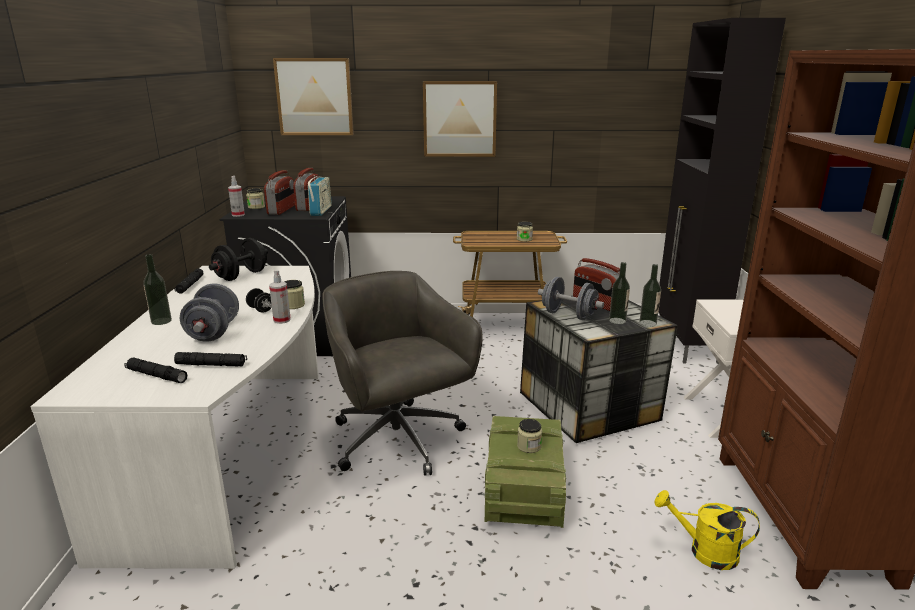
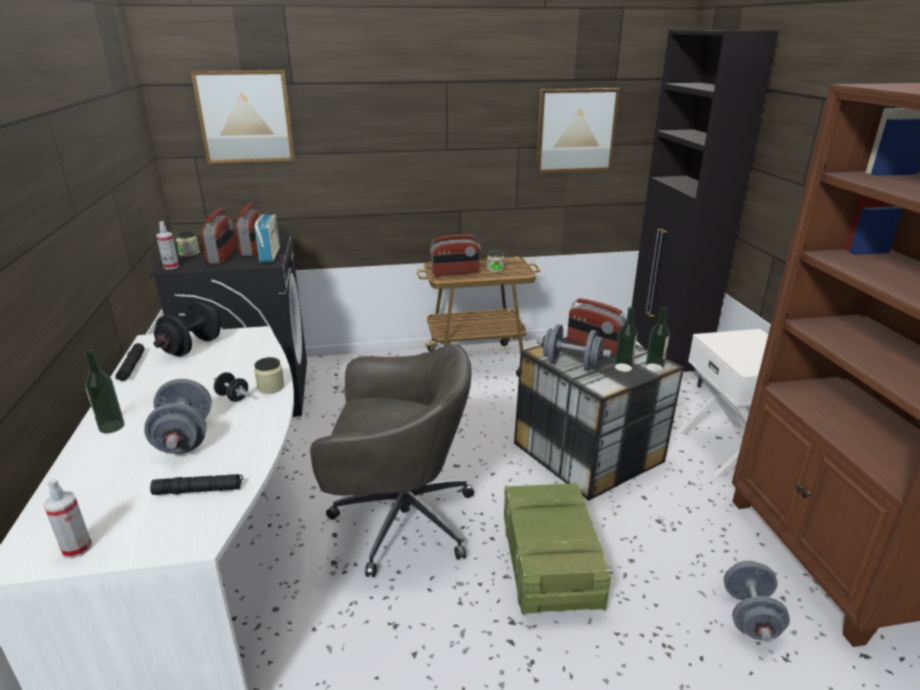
camera: 10 degrees left, 5 degrees up
black flashlight [125,358,187,383] -> none
spray bottle [269,269,291,324] -> spray bottle moved to [43,479,92,559]
grey office chair [322,271,483,475] -> grey office chair turned 135 degrees clockwise [310,344,474,577]
picture [423,81,497,157] -> picture moved to [536,88,620,173]
jar [517,419,542,453] -> none
yellow watering can [654,490,760,570] -> grey dumbbell [724,560,790,642]
none -> radio [430,234,481,276]

